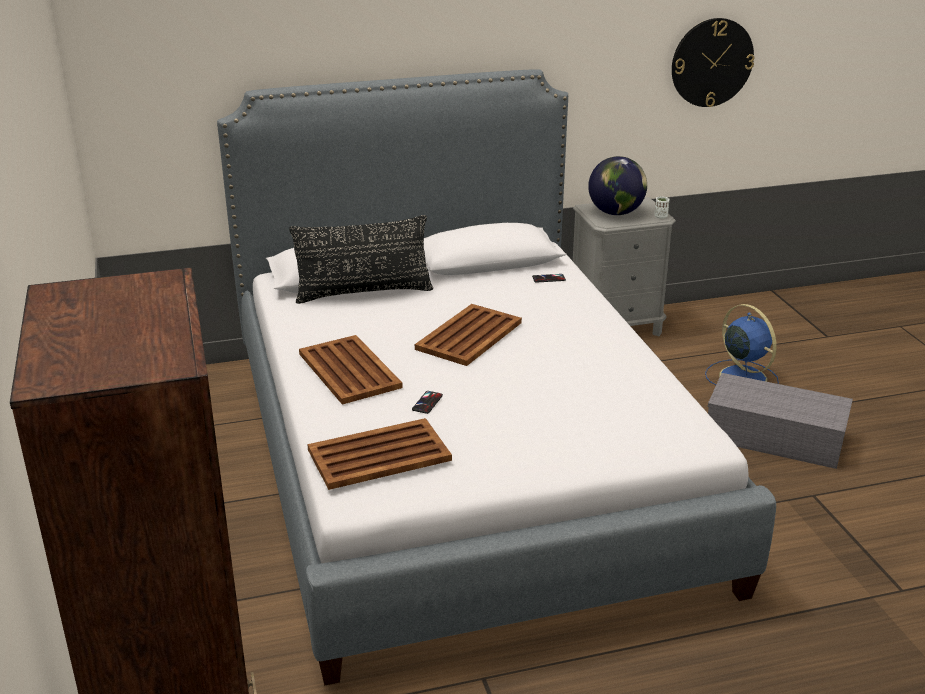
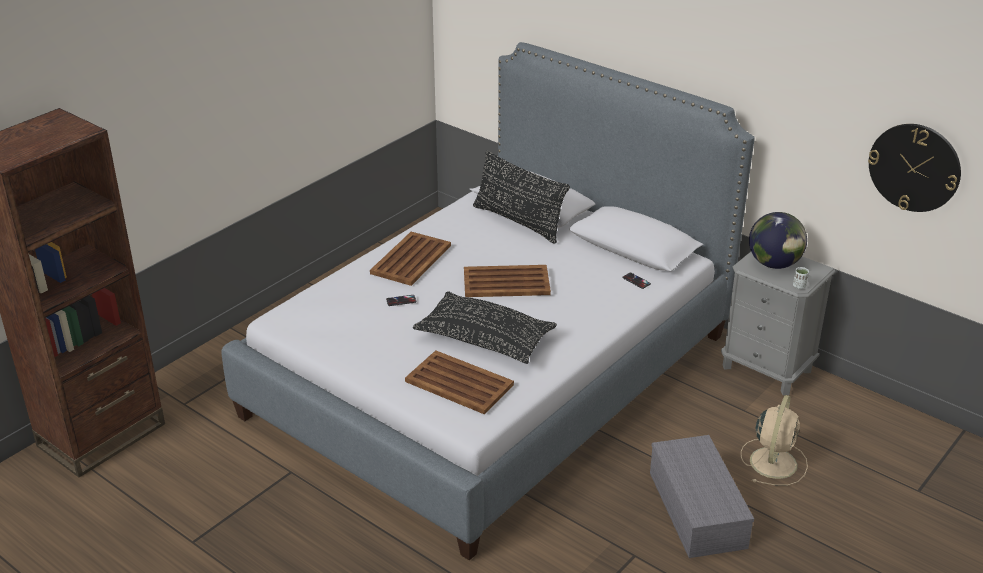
camera: 55 degrees right, 5 degrees up
brown tray [307,418,452,490] -> brown tray moved to [405,350,514,414]
blue fan [705,304,779,385] -> beige fan [741,395,808,486]
none -> black pillow [413,291,557,364]

